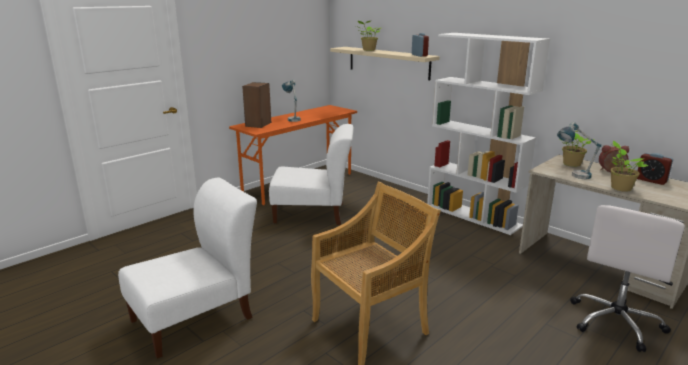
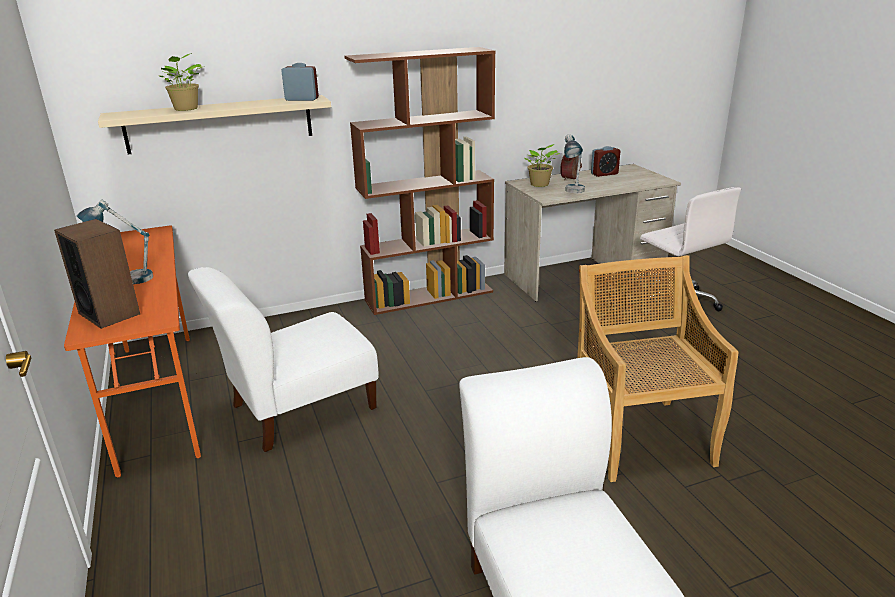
camera: 65 degrees left, 5 degrees up
white chair [269,124,353,225] -> white chair turned 150 degrees counterclockwise [188,267,379,452]
white bookcase [427,33,550,235] -> brown bookcase [344,47,495,315]
potted plant [610,141,648,192] -> none

